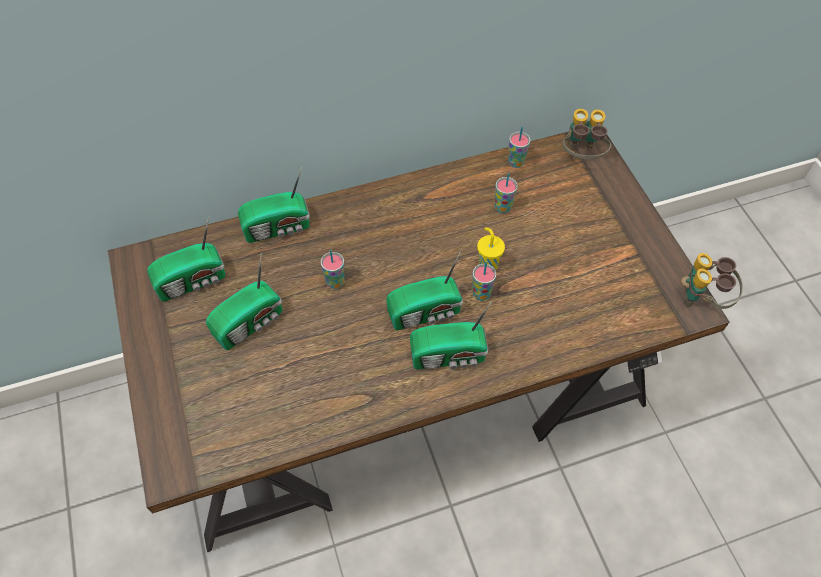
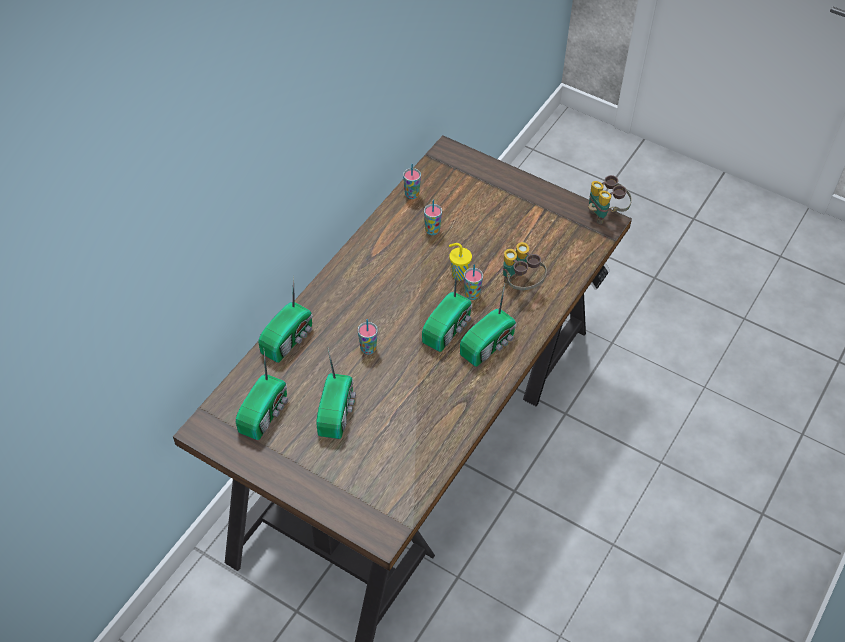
camera: 40 degrees left, 5 degrees down
binoculars [563,109,611,159] -> binoculars moved to [503,242,547,290]

